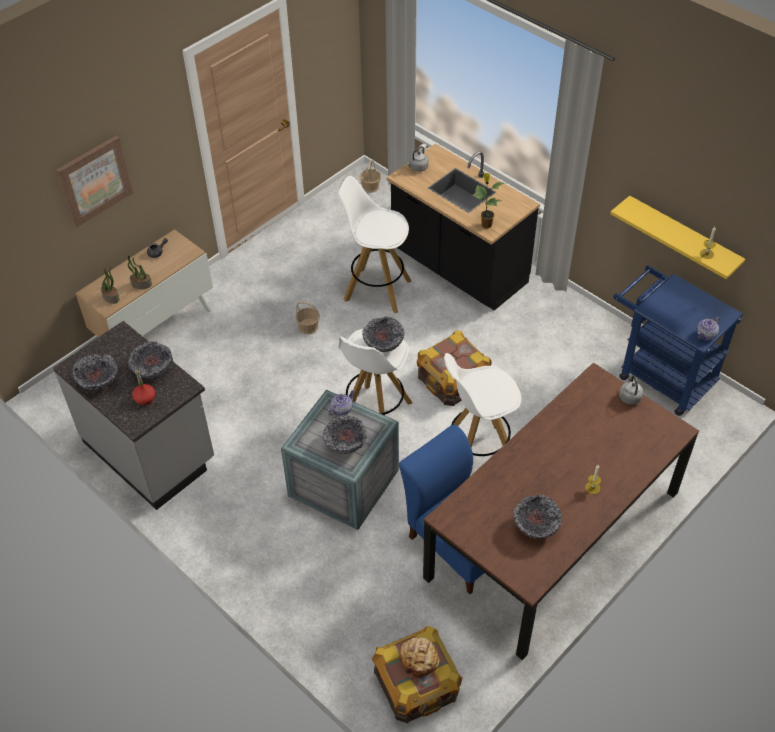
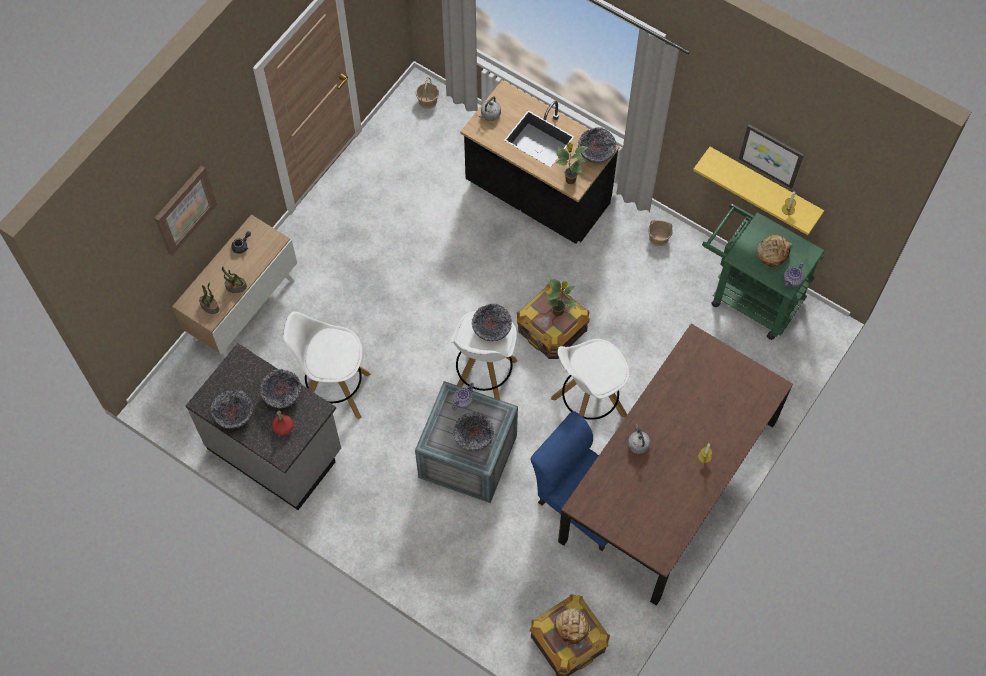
camera: 10 degrees left, 15 degrees up
basket [295,302,320,334] -> basket moved to [648,220,673,247]
white stool [338,176,412,313] -> white stool moved to [283,311,371,420]
bowl [514,495,562,539] -> bowl moved to [578,127,616,163]
blue cart [613,265,743,416] -> green cart [702,204,825,340]
grey kettle [619,374,643,405] -> grey kettle moved to [628,424,650,454]
none -> potted plant [547,279,576,316]
none -> picture [739,124,804,189]
none -> bread [757,234,792,267]

